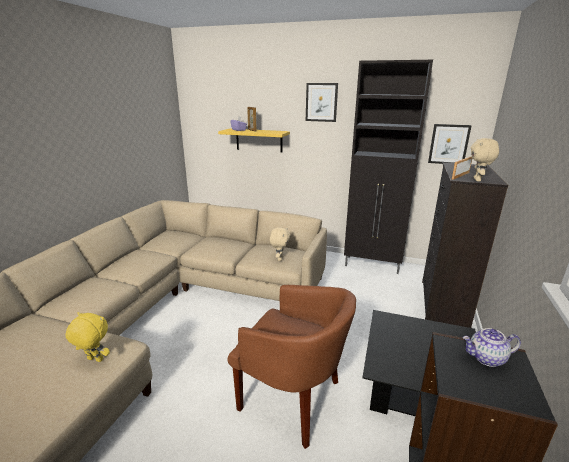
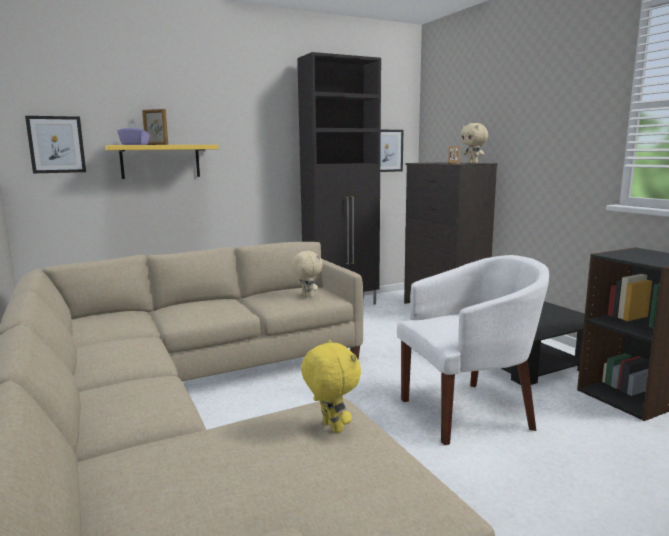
camera: 45 degrees left, 10 degrees down
yellow plush toy [66,312,110,362] -> yellow plush toy turned 90 degrees clockwise [301,340,361,433]
brown armchair [228,285,356,449] -> white armchair [397,255,549,445]
picture [306,83,338,122] -> picture moved to [25,116,86,174]
teapot [463,328,521,367] -> none

